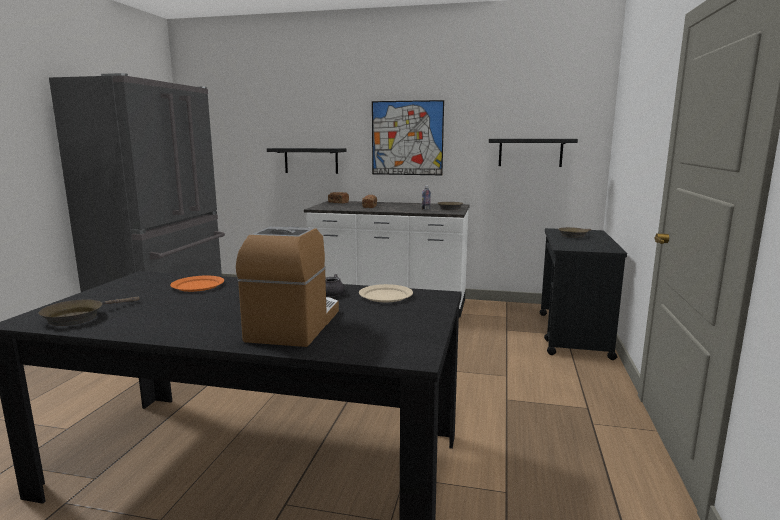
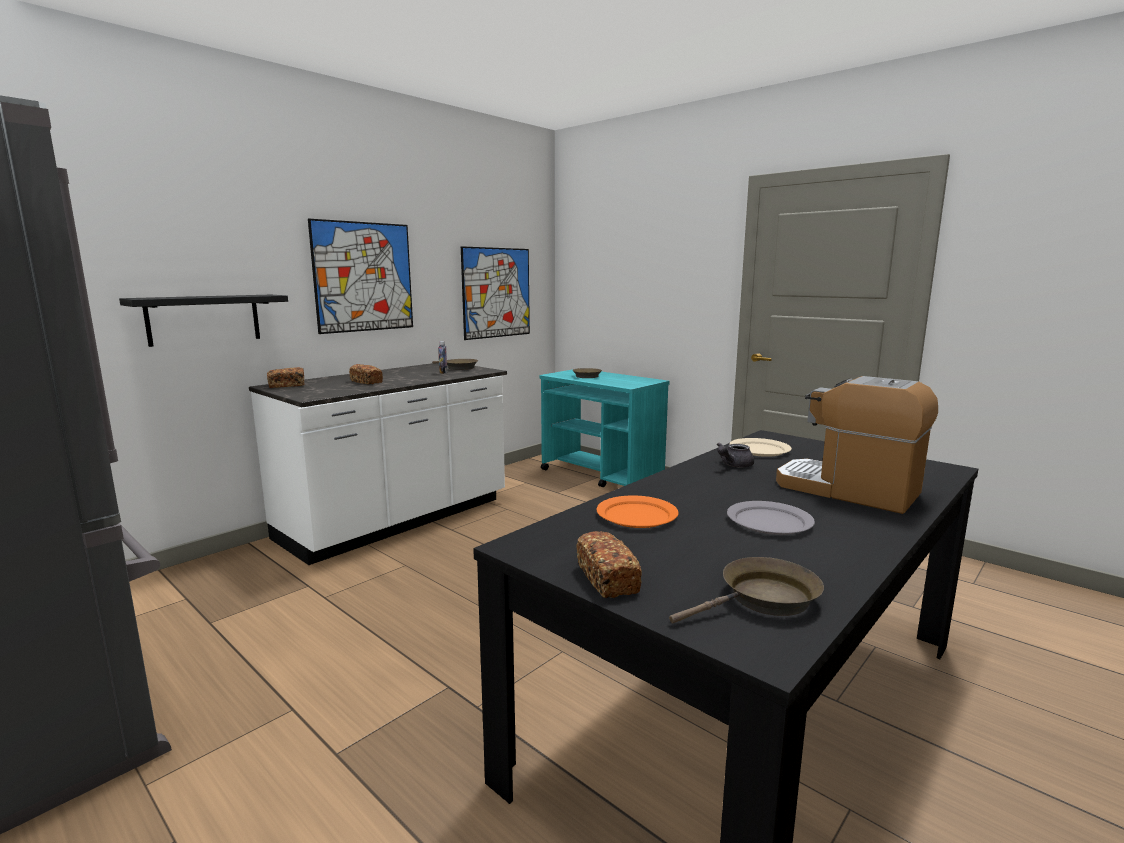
camera: 60 degrees left, 0 degrees up
brown frying pan [38,297,139,326] -> brown frying pan turned 90 degrees counterclockwise [669,557,824,623]
black shelf [489,139,578,167] -> picture [461,246,530,340]
black cart [540,228,627,360] -> turquoise cart [539,370,670,487]
none -> bread [576,531,642,598]
none -> grey plate [727,501,815,535]

